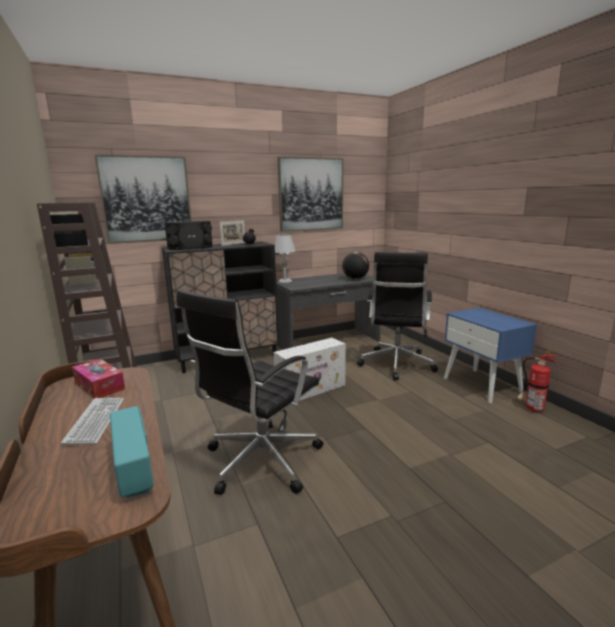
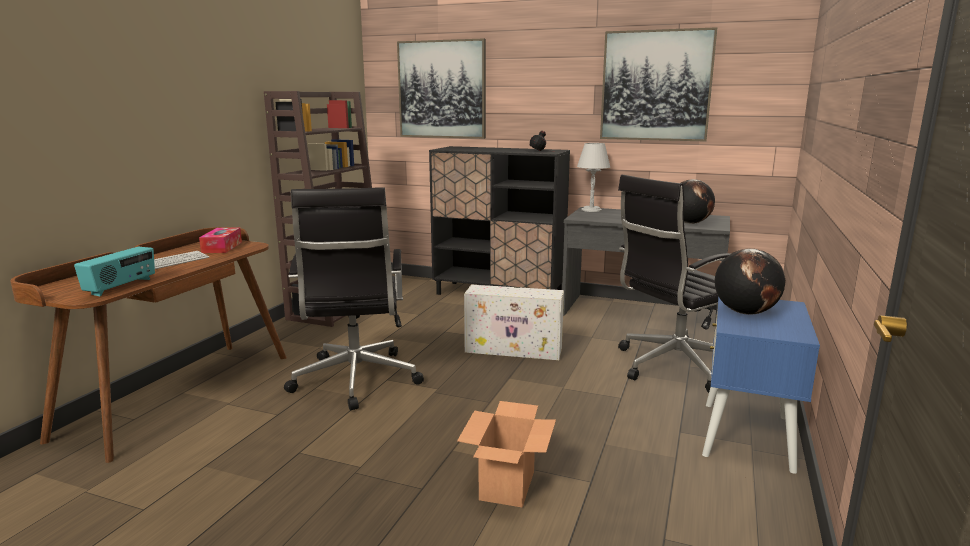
camera: 45 degrees right, 0 degrees up
black speaker [164,221,212,250] -> none
black office chair [177,290,324,495] -> black office chair turned 90 degrees counterclockwise [284,187,424,410]
picture frame [220,220,246,246] -> none
fire extinguisher [517,350,558,413] -> none
none -> cardboard box [457,401,556,508]
none -> globe [715,249,786,315]

